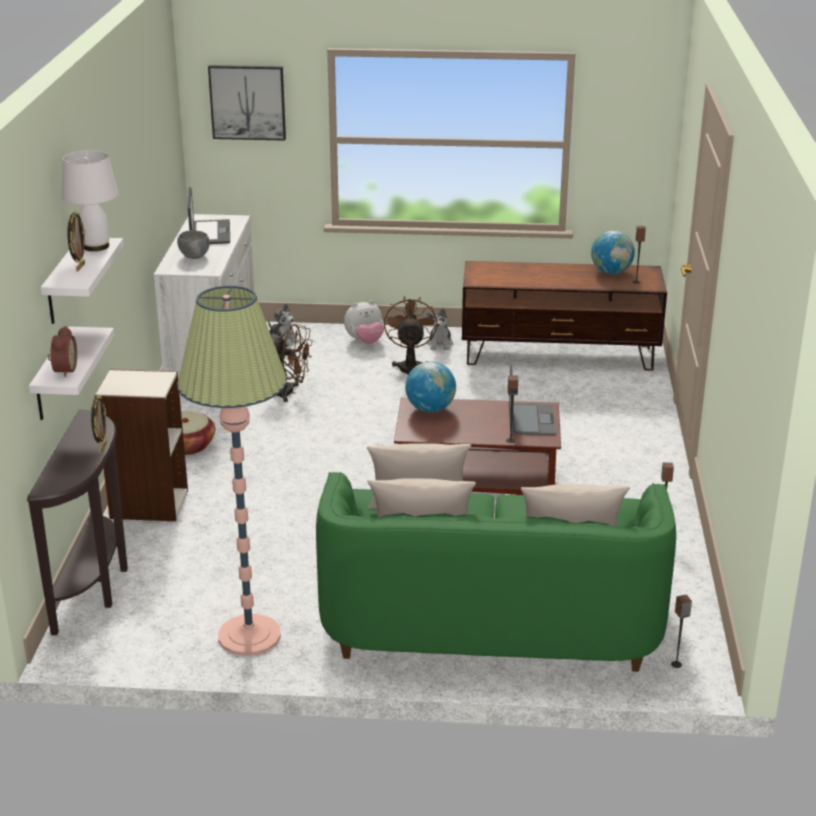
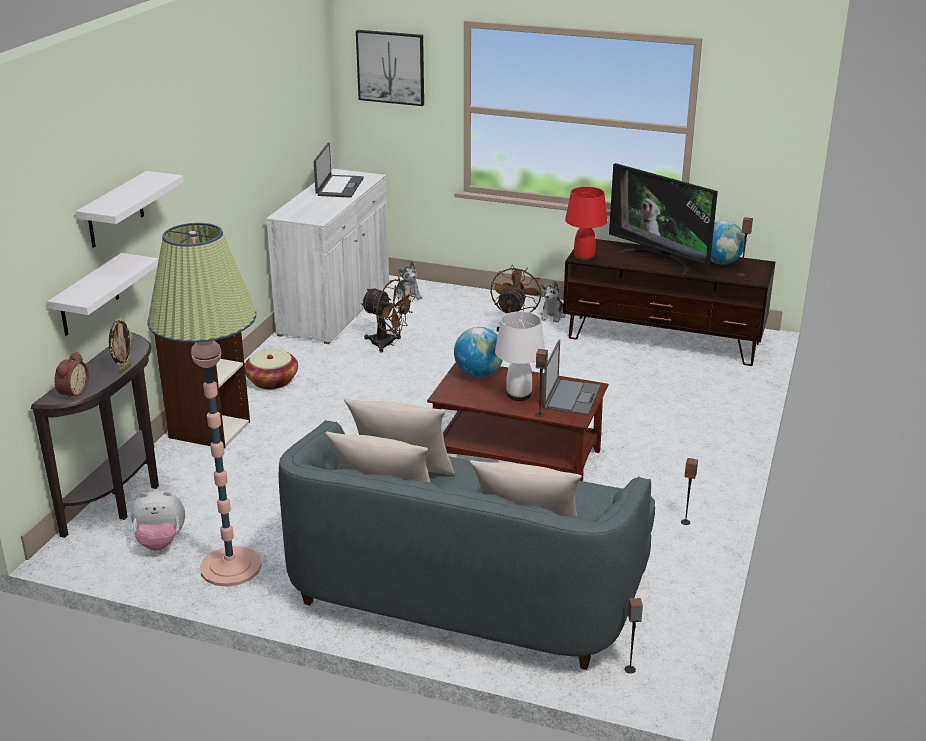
camera: 15 degrees right, 0 degrees up
alarm clock [48,326,77,377] -> alarm clock moved to [54,352,89,400]
white table lamp [62,150,118,251] -> white table lamp moved to [495,311,545,401]
picture frame [67,211,85,272] -> none
grey bowl [177,230,210,259] -> none
green sofa [316,472,676,672] -> grey sofa [279,420,655,670]
plush toy [344,300,384,344] -> plush toy moved to [131,491,185,551]
none -> red table lamp [565,187,607,262]
none -> television [609,163,718,274]

